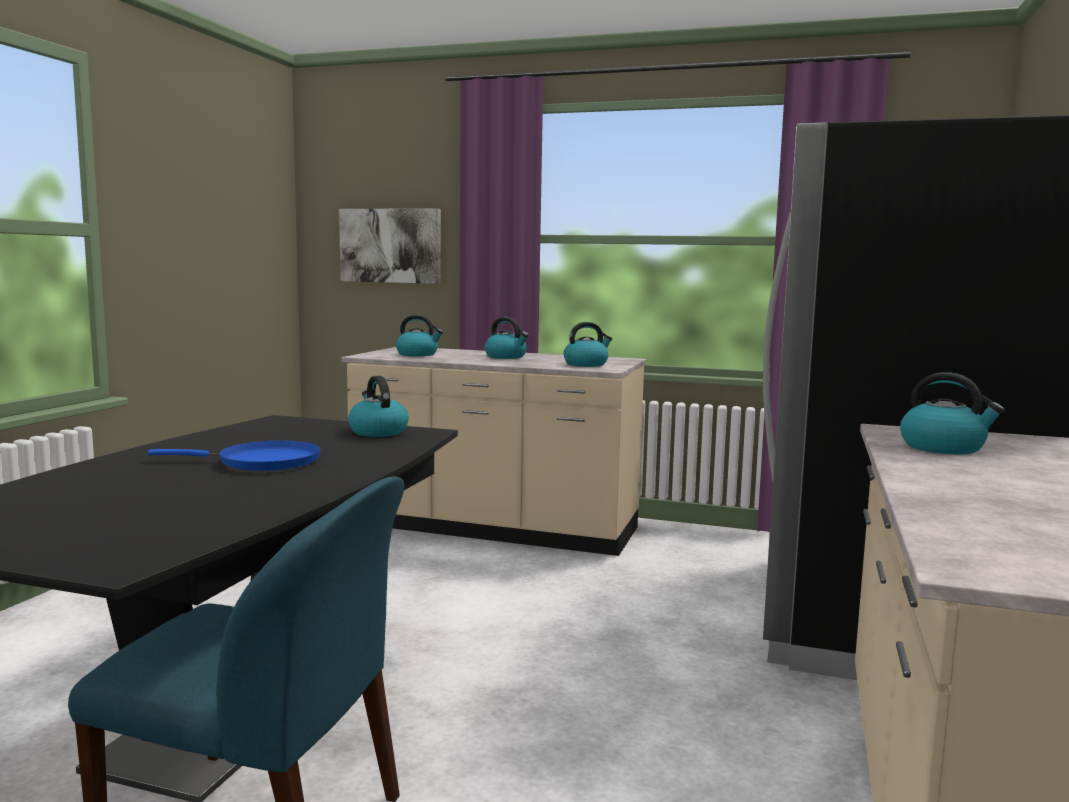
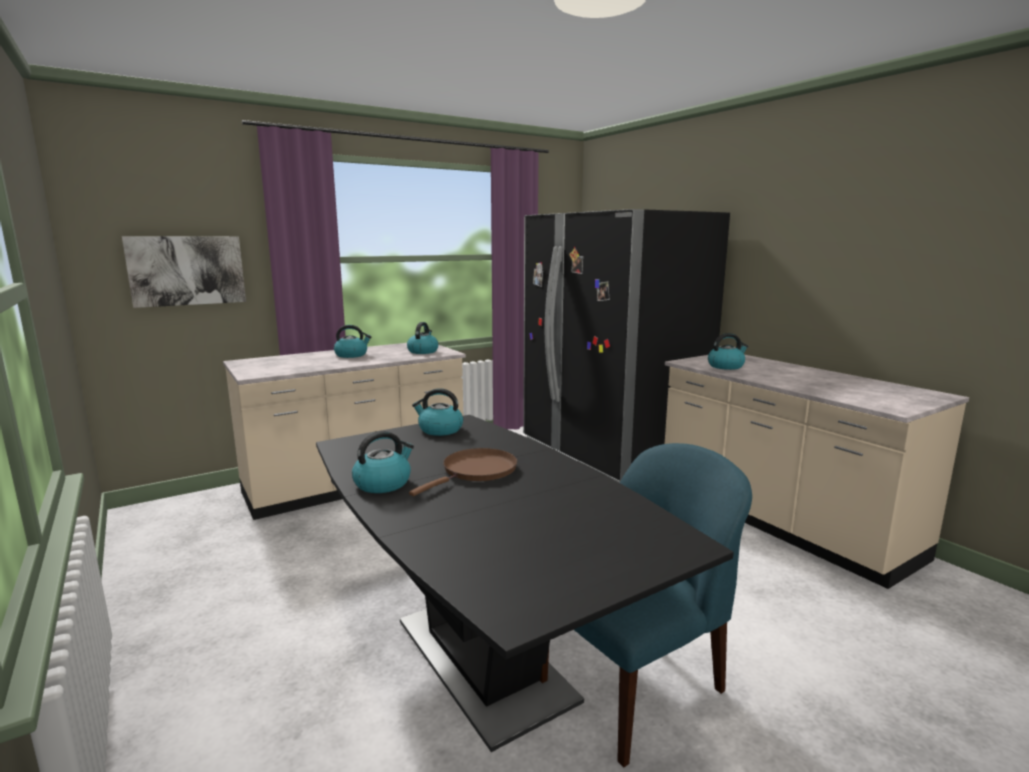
camera: 50 degrees left, 5 degrees up
blue frying pan [148,440,321,471] -> brown frying pan [409,448,517,496]
kettle [396,315,443,356] -> kettle moved to [352,431,414,493]

